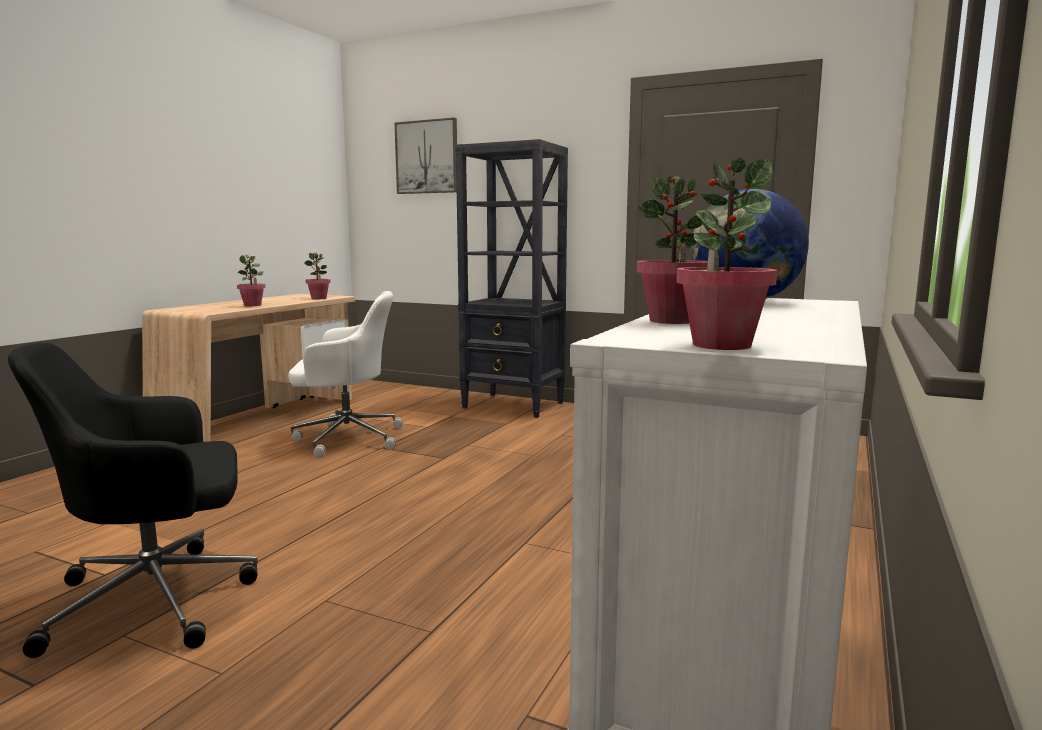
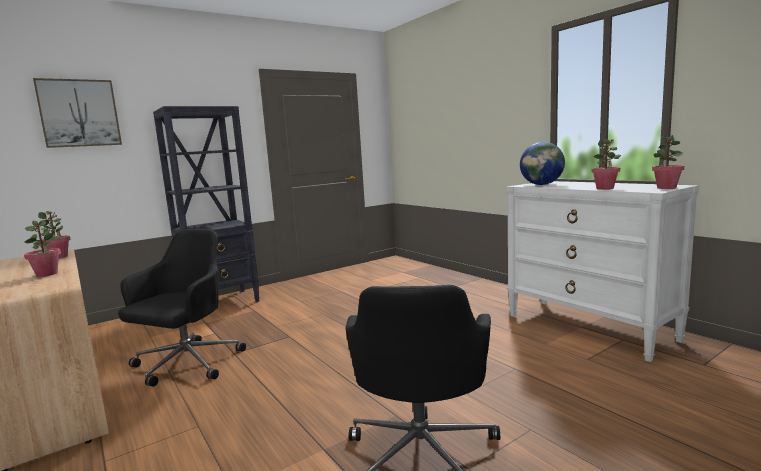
camera: 60 degrees left, 0 degrees up
white office chair [288,291,403,458] -> black office chair [118,229,246,387]

